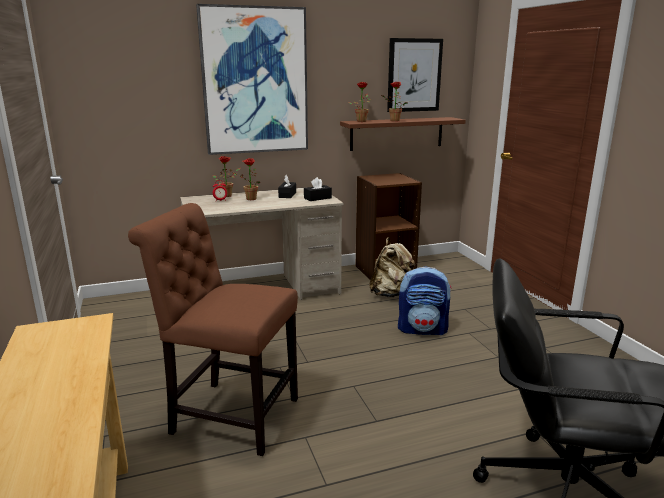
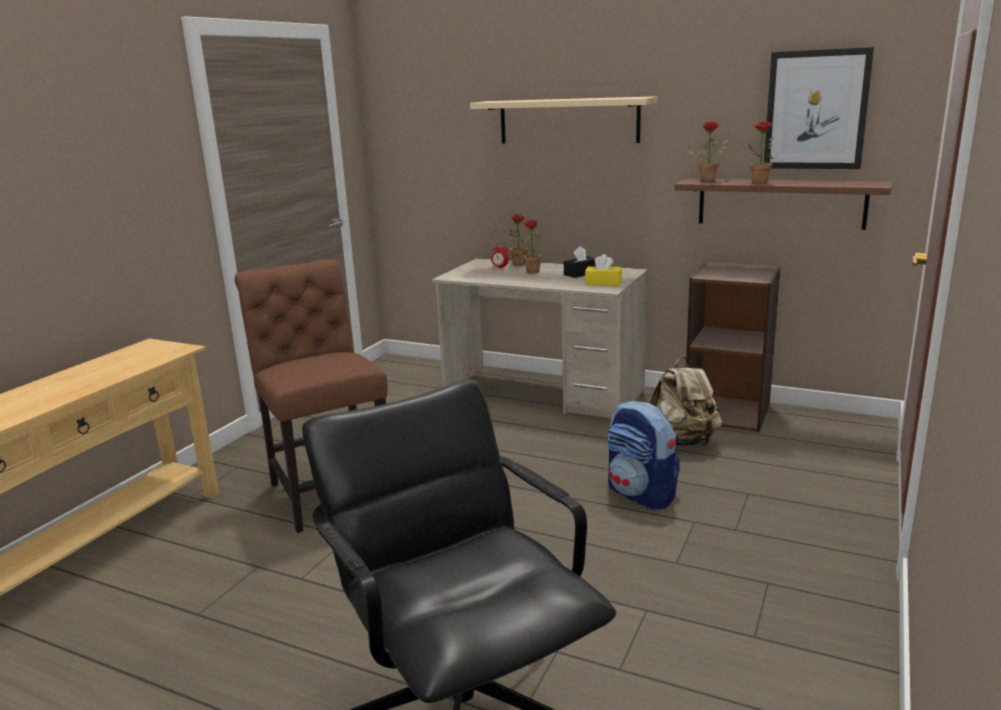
camera: 45 degrees right, 0 degrees up
picture [196,4,308,155] -> beige shelf [470,96,657,143]
black tissue box [304,177,332,201] -> yellow tissue box [585,254,622,286]

